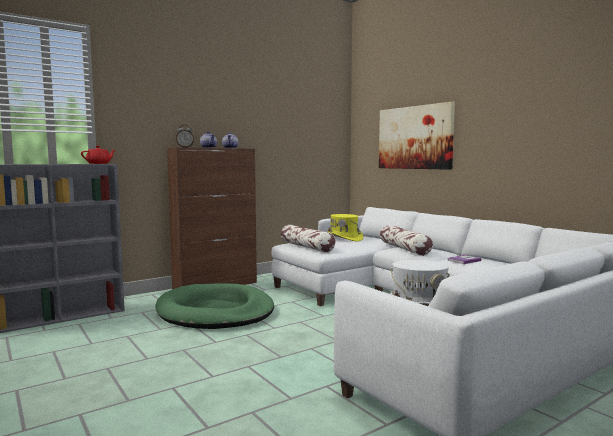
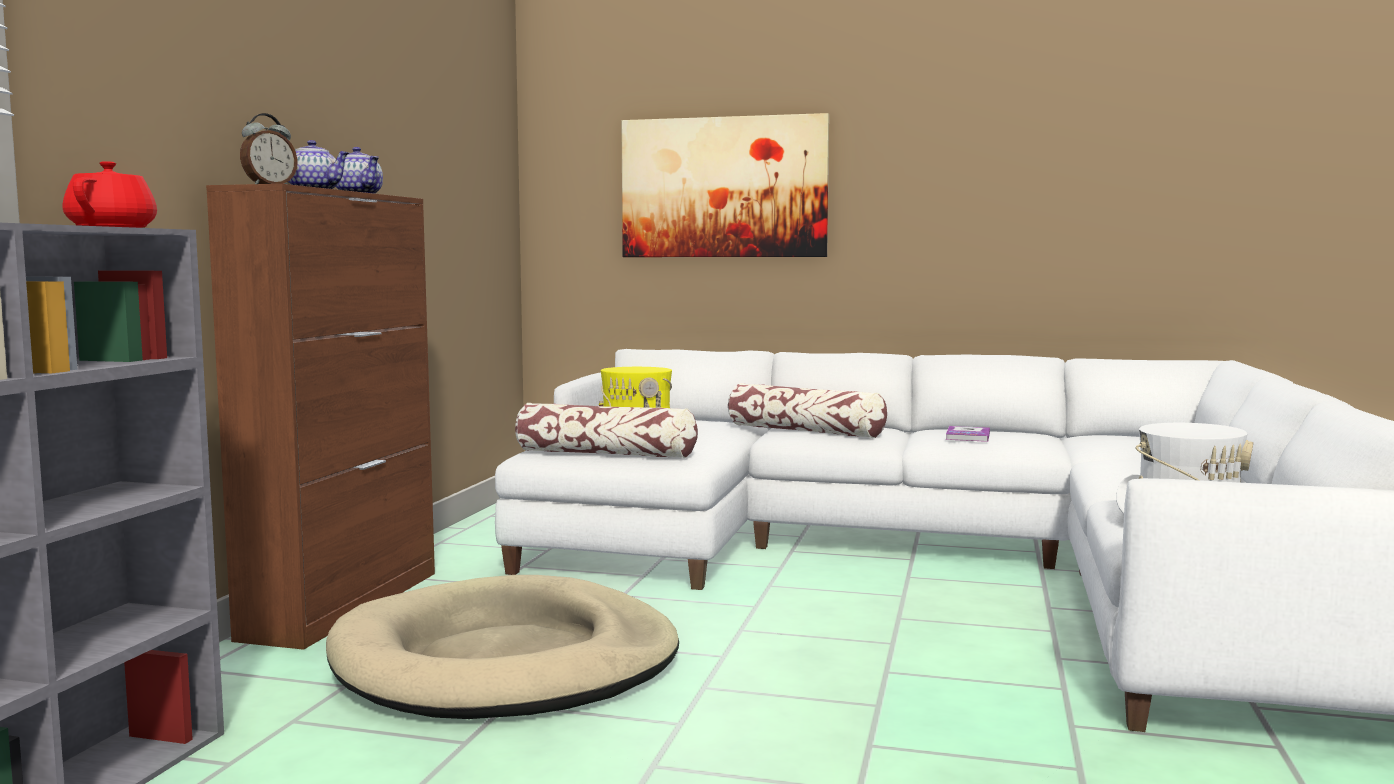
camera: 40 degrees left, 0 degrees up
green dog bed [156,283,274,329] -> beige dog bed [326,575,679,719]

